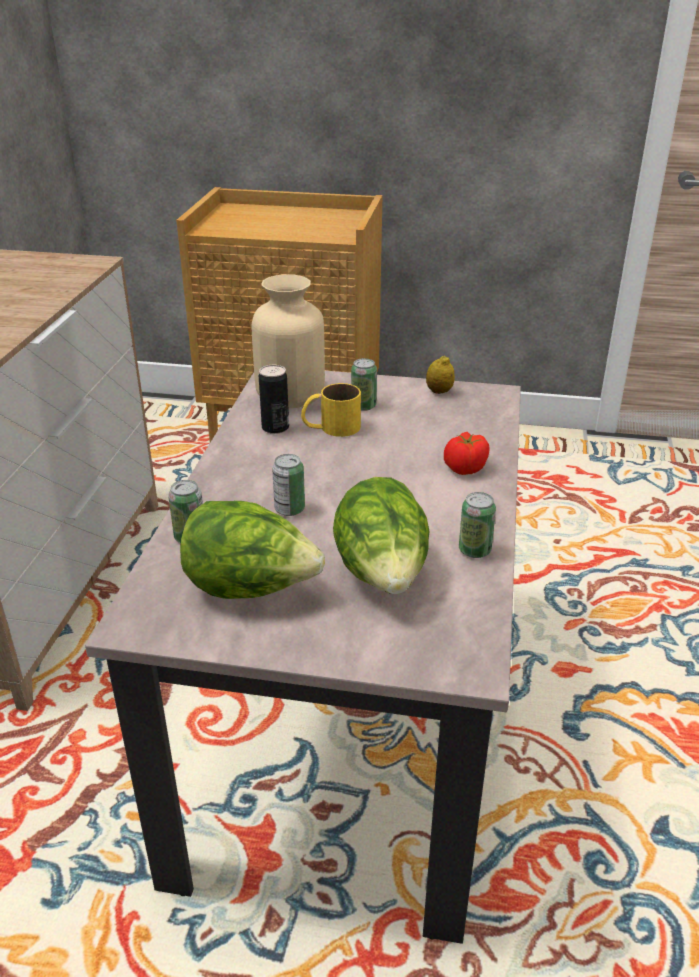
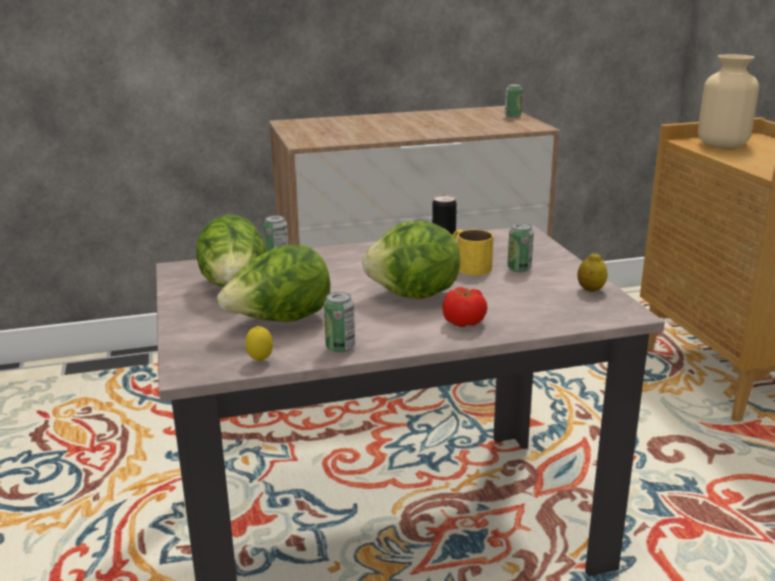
camera: 65 degrees right, 10 degrees down
beige vase [251,274,325,408] -> beige vase moved to [698,54,759,148]
can [272,454,305,516] -> can moved to [505,84,523,118]
none -> lemon [245,326,273,362]
none -> lettuce [362,221,460,299]

